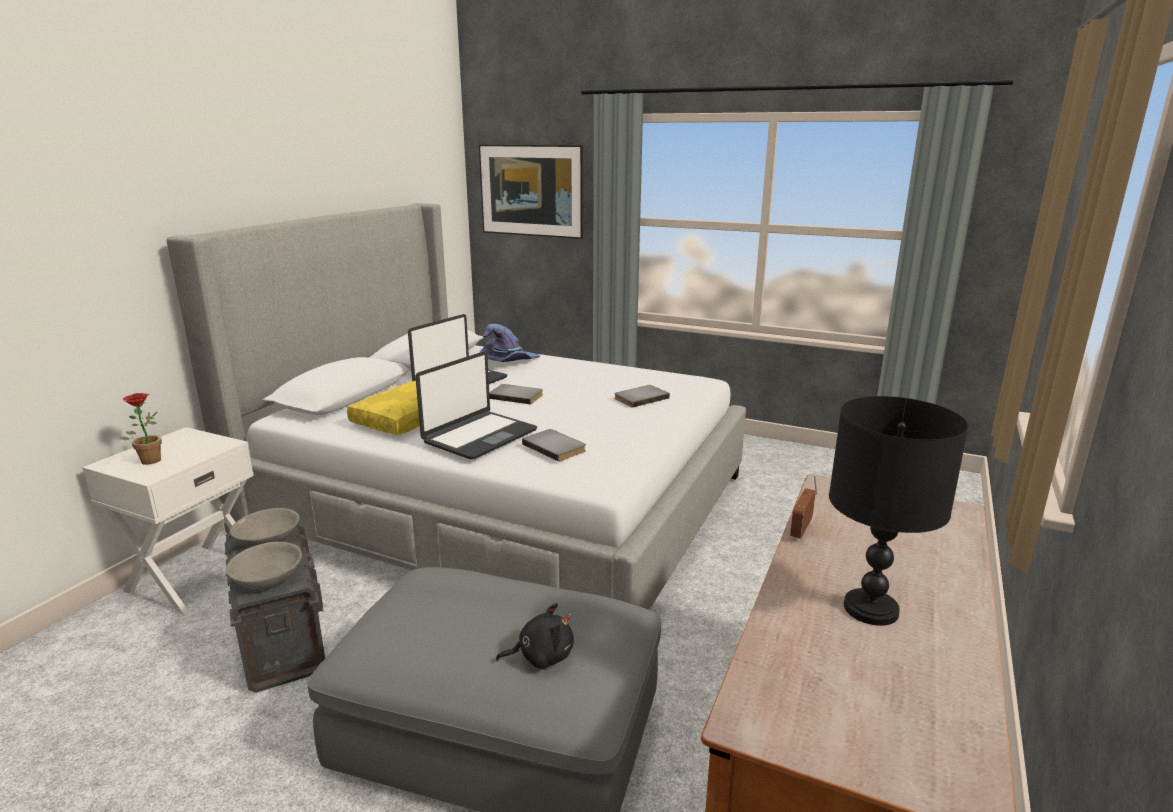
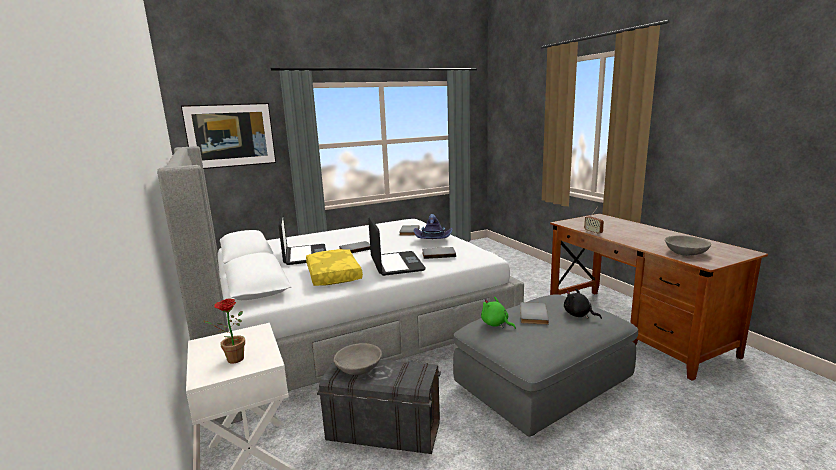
camera: 50 degrees left, 5 degrees down
grey bowl [226,542,302,589] -> grey bowl moved to [665,235,711,256]
purple hat [480,324,540,362] -> purple hat moved to [413,214,453,239]
black plush toy [496,603,574,669] -> black plush toy turned 75 degrees counterclockwise [564,288,602,319]
black table lamp [829,396,969,626] -> none
none -> green plush toy [481,297,516,329]
none -> grey book [520,302,549,325]

